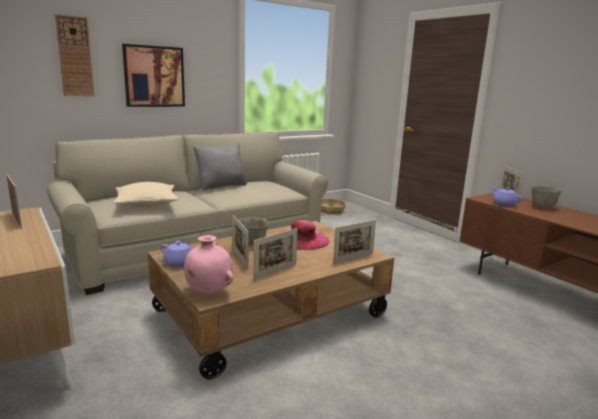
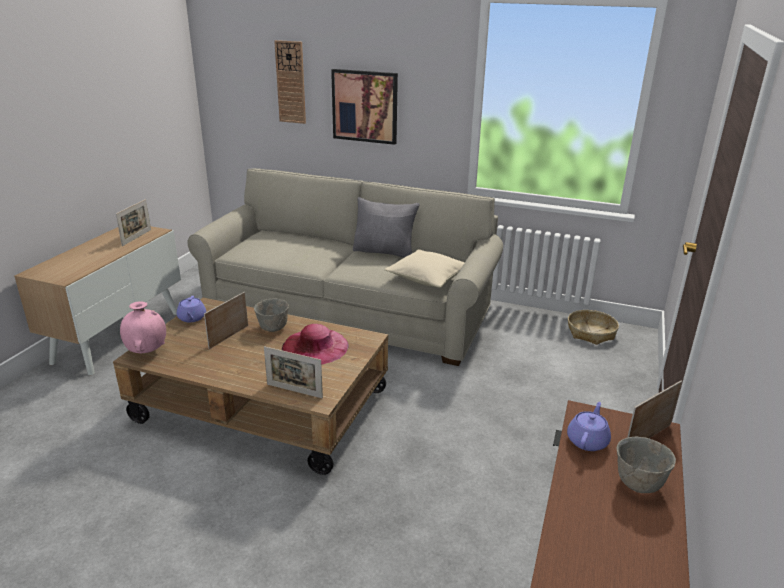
camera: 55 degrees right, 10 degrees up
beige pillow [114,182,178,207] -> beige pillow moved to [385,249,465,288]
picture frame [253,228,297,280] -> none

